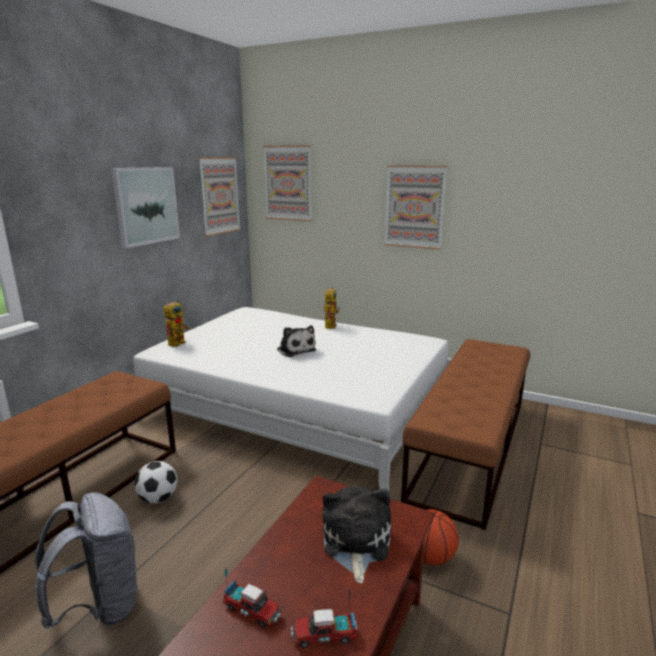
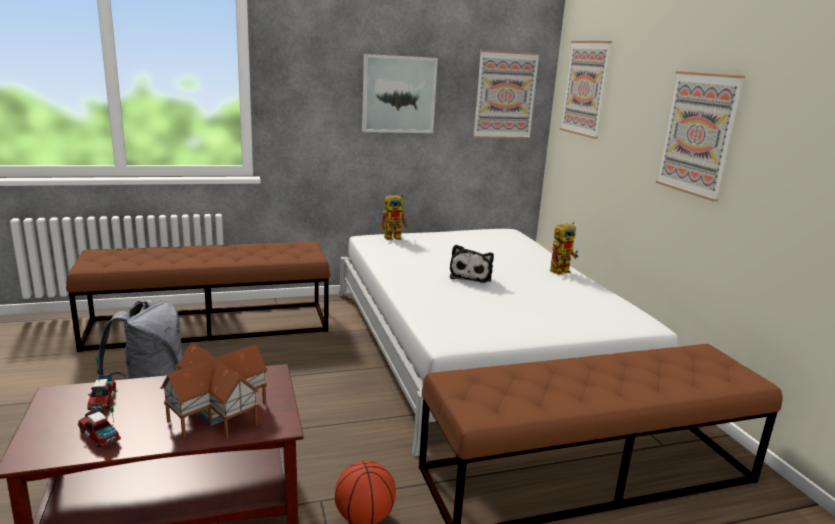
camera: 45 degrees right, 0 degrees up
football [135,461,177,503] -> none
plush toy [322,485,391,583] -> toy house [160,342,268,439]

